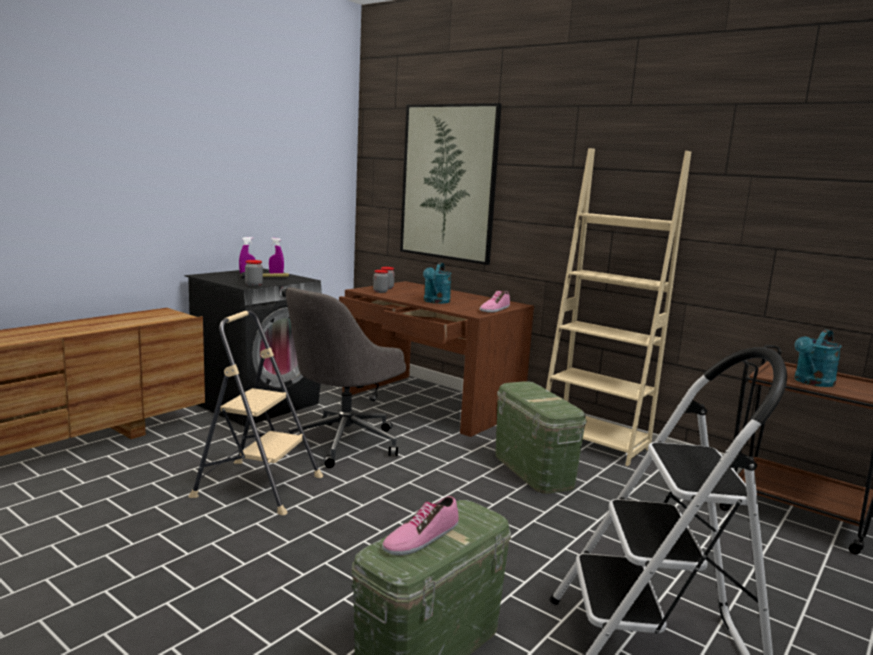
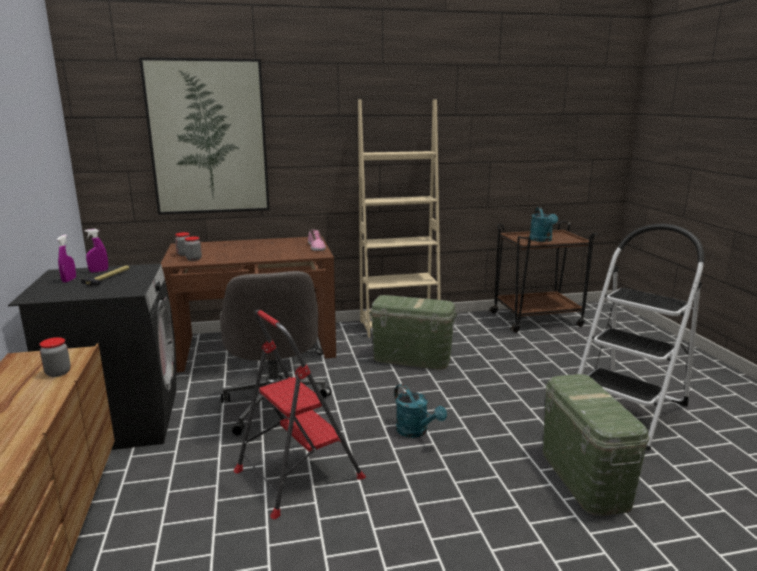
camera: 50 degrees left, 5 degrees up
beige step ladder [188,311,323,515] -> red step ladder [234,309,366,519]
jar [245,260,263,286] -> jar moved to [39,337,71,377]
shoe [382,496,459,556] -> none
turquoise watering can [423,262,451,304] -> turquoise watering can moved to [394,384,447,438]

